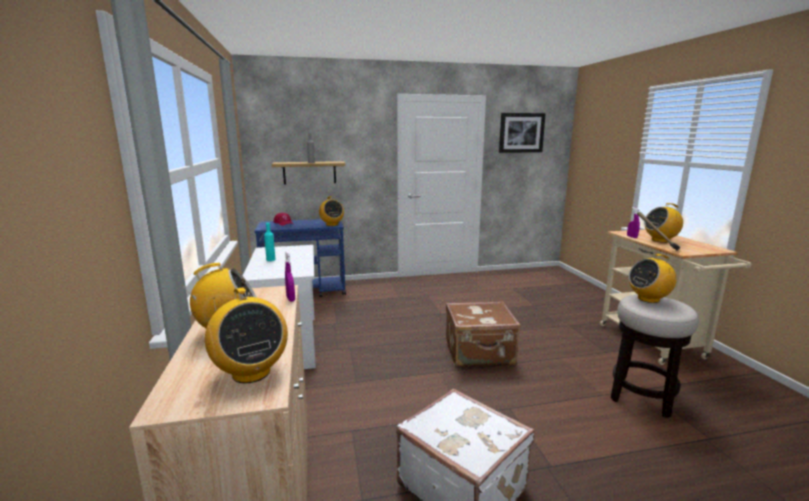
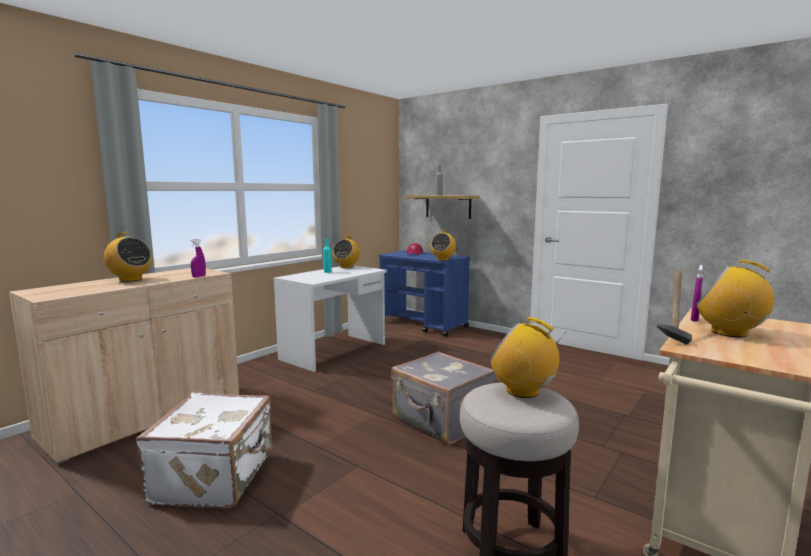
camera: 50 degrees right, 5 degrees down
radio [205,287,288,383] -> radio moved to [332,236,360,268]
brown suitcase [446,301,520,367] -> grey suitcase [391,352,496,444]
picture [499,113,546,153] -> none

